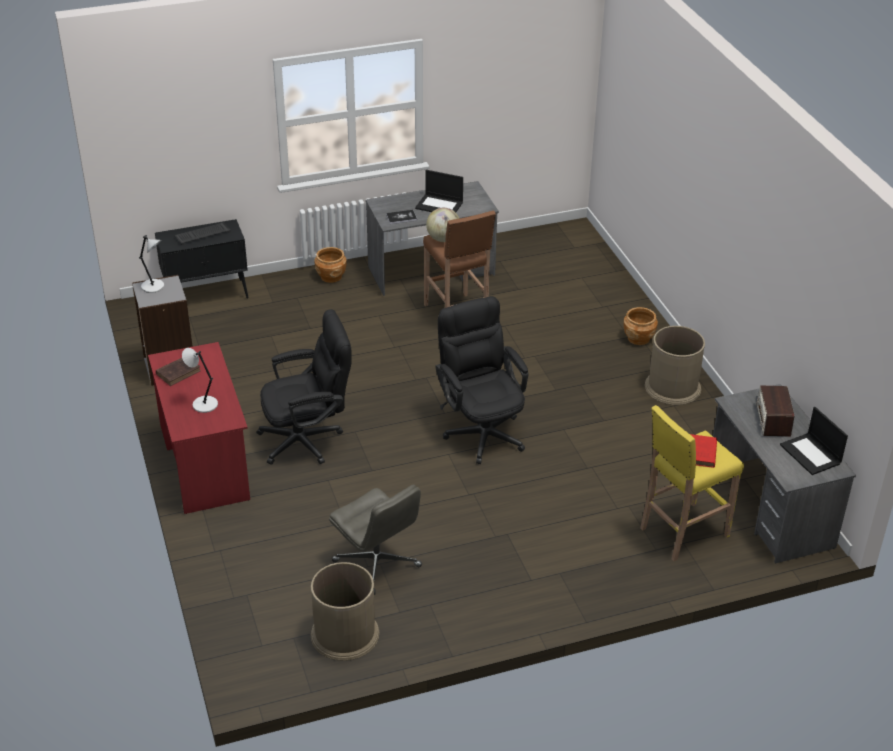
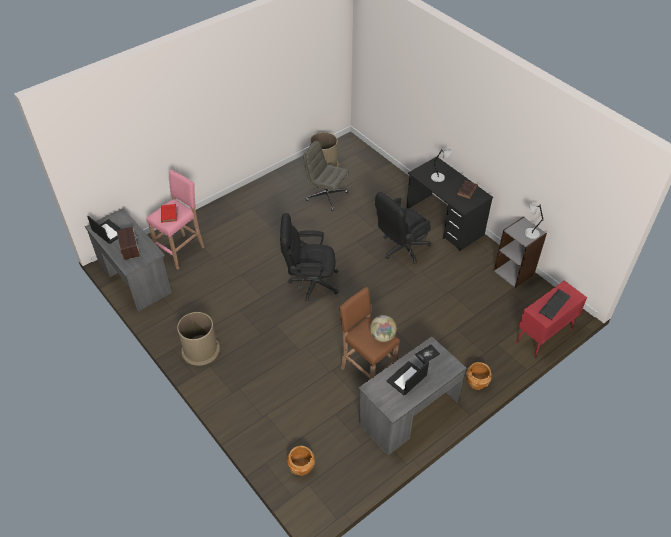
camera: 160 degrees right, 10 degrees up
red desk [148,342,250,514] -> black desk [406,157,493,251]
black cabinet [155,219,249,299] -> red cabinet [516,280,587,358]
laptop [415,170,463,212] -> laptop turned 45 degrees counterclockwise [387,361,429,395]
black office chair [435,296,528,464] -> black office chair turned 135 degrees clockwise [280,213,339,301]
brown planter [624,307,658,345] -> brown planter moved to [287,446,315,475]
yellow stool [640,405,744,561] -> pink stool [146,170,204,270]

